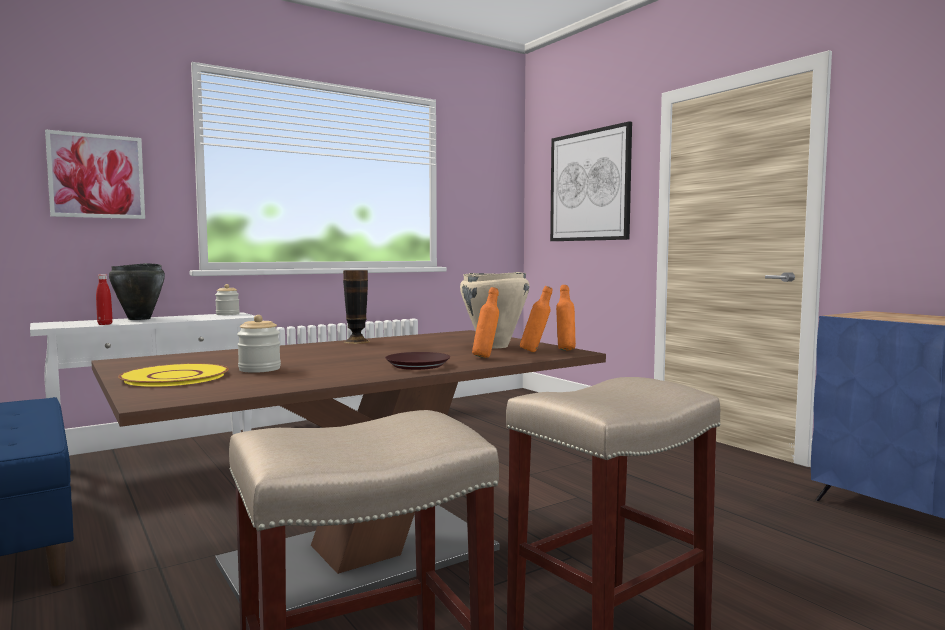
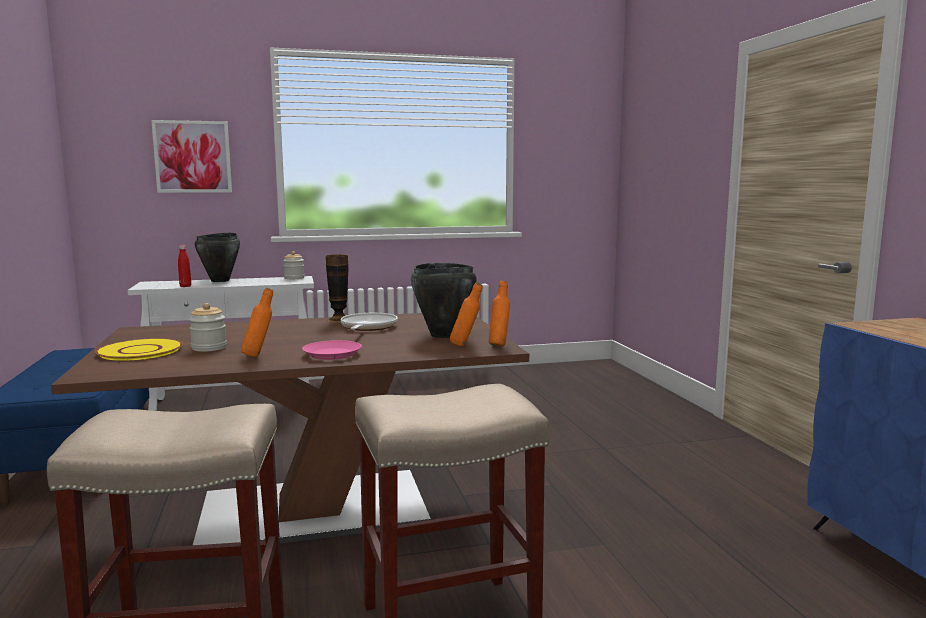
camera: 20 degrees right, 5 degrees up
brown plate [385,352,450,370] -> pink plate [302,340,362,360]
beige cooking pot [460,272,530,348] -> black cooking pot [411,263,477,338]
orange bottle [472,287,499,358] -> orange bottle moved to [241,288,273,357]
picture [550,121,632,241] -> none
none -> frying pan [341,313,398,331]

